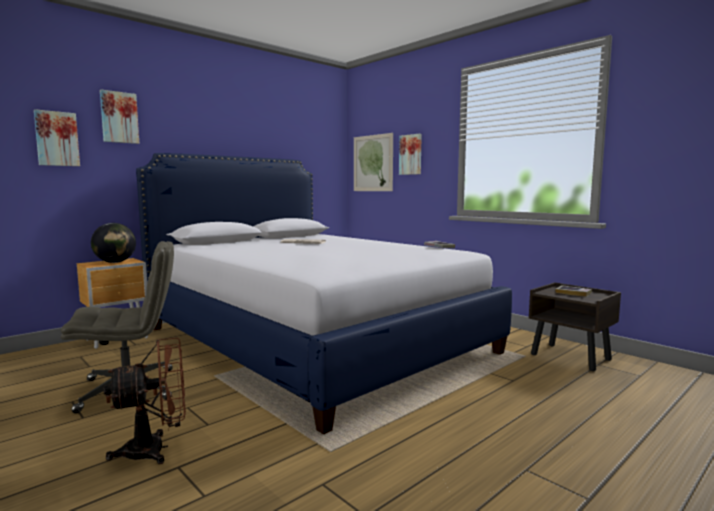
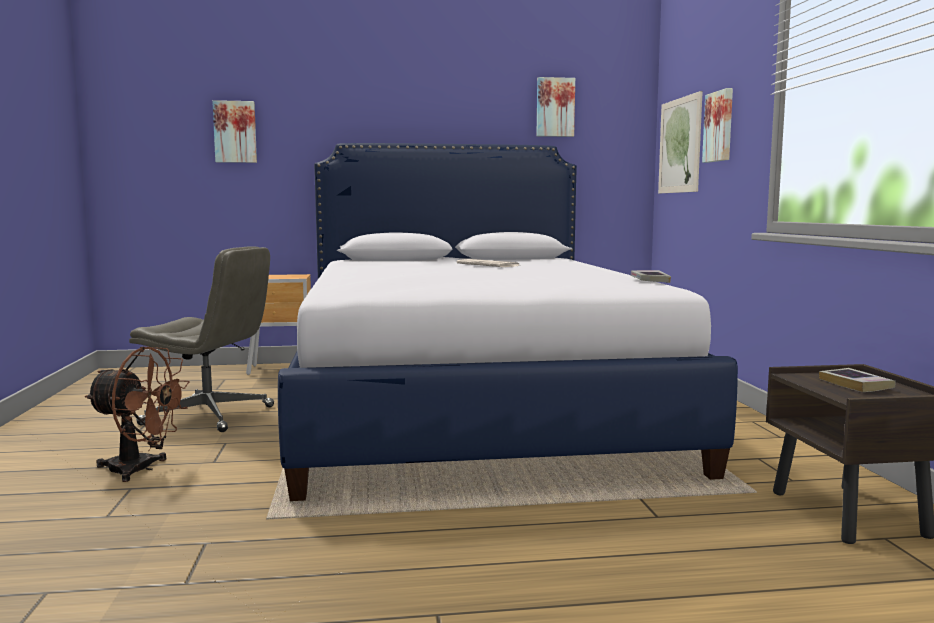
camera: 35 degrees right, 0 degrees up
globe [91,223,136,263] -> none
picture [100,90,139,144] -> picture moved to [537,77,575,137]

